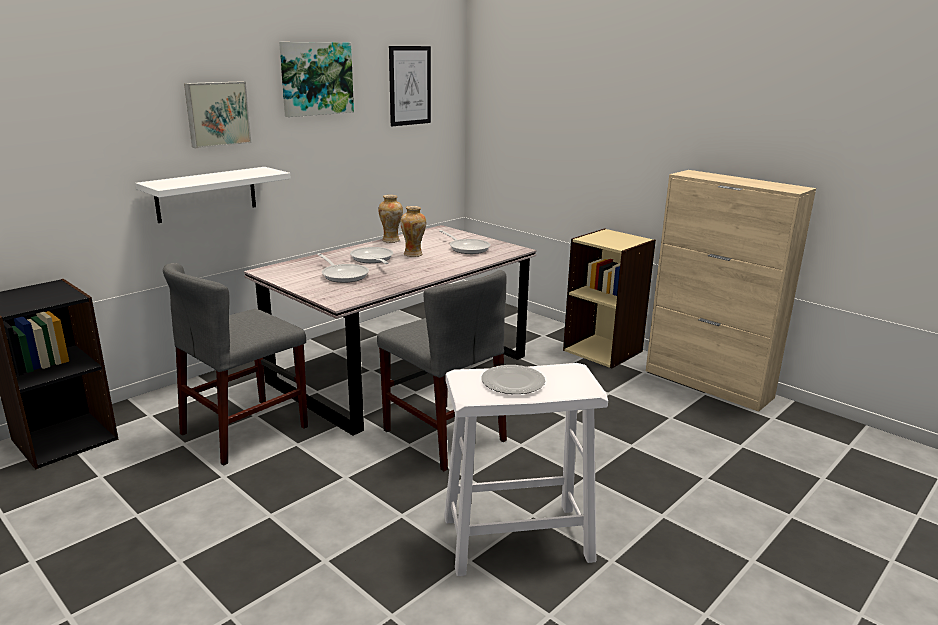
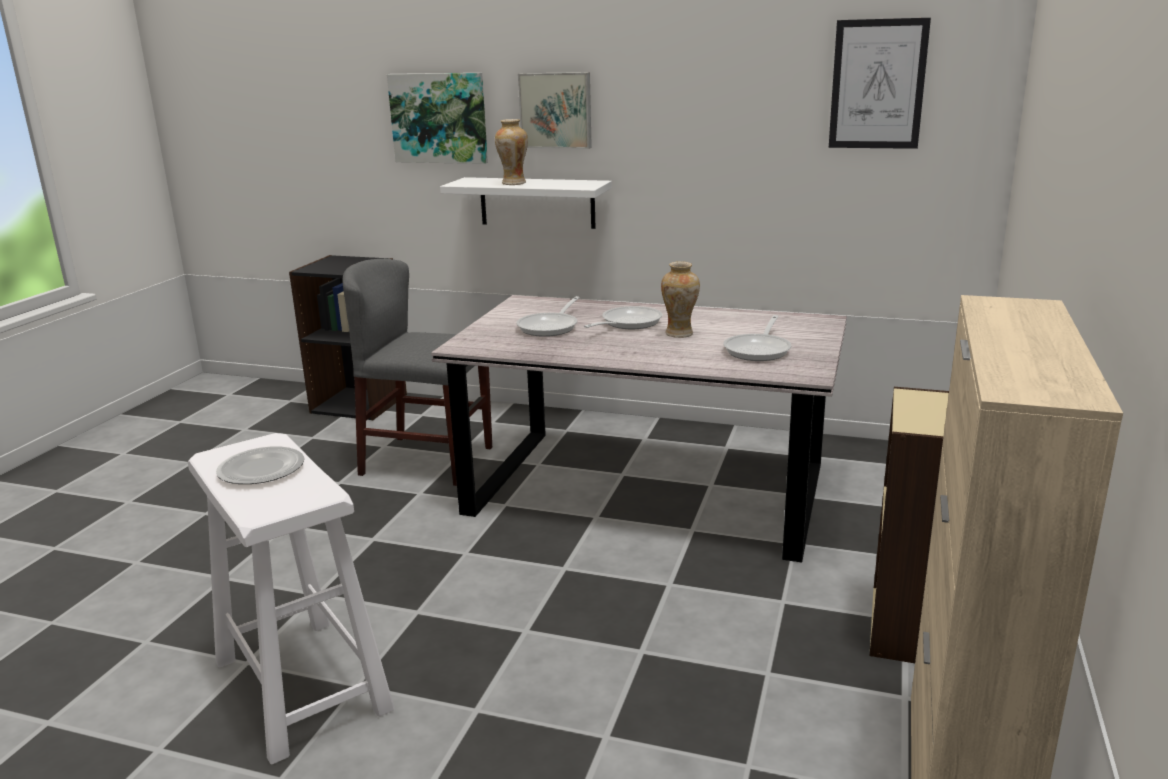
camera: 65 degrees right, 0 degrees up
picture [279,42,354,117] -> picture moved to [387,73,488,164]
grey chair [377,270,507,471] -> none
vase [378,195,403,243] -> vase moved to [495,119,528,185]

